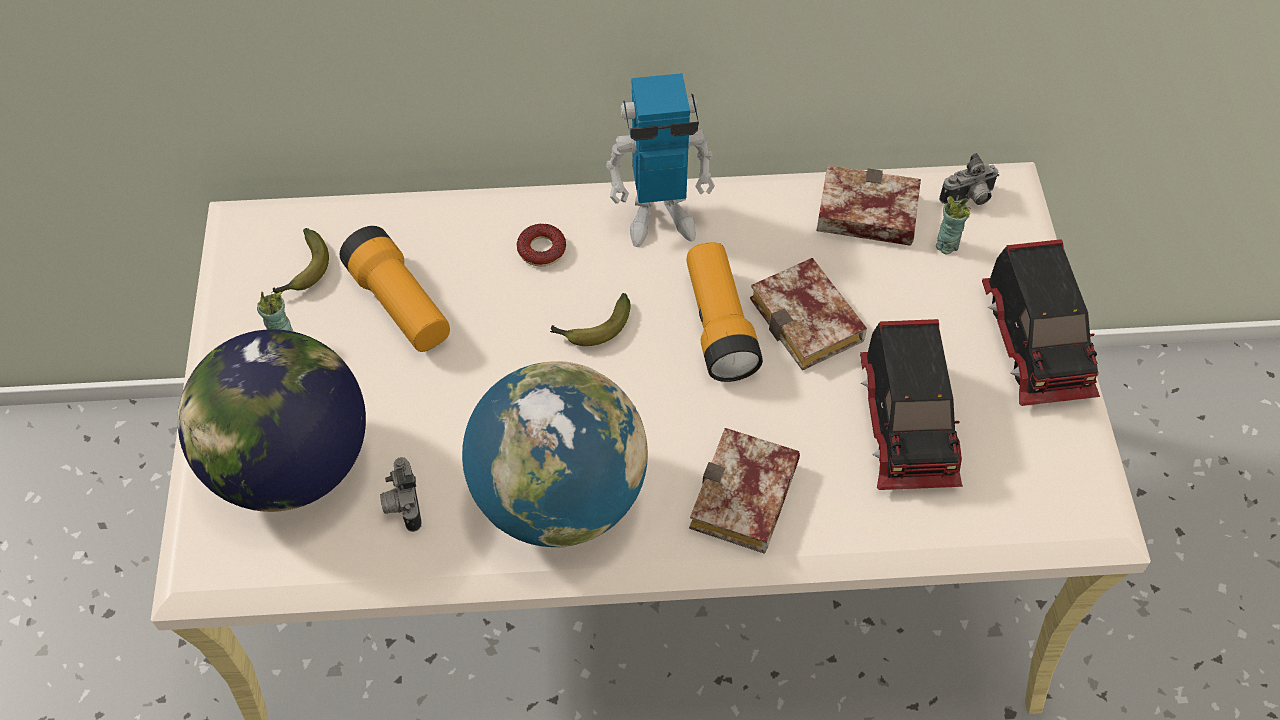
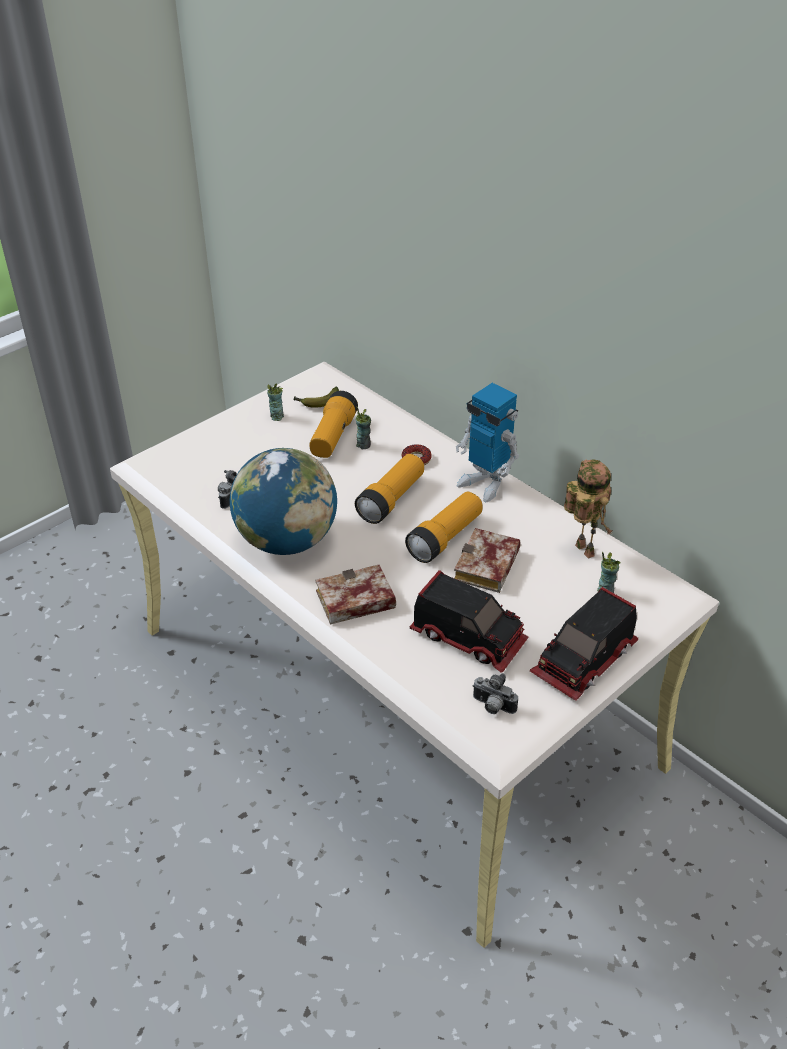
camera: 50 degrees right, 15 degrees down
globe [177,329,366,512] -> none
banana [550,293,631,346] -> flashlight [355,454,424,524]
book [816,165,921,246] -> toy robot [564,459,613,559]
toy truck [860,319,963,490] -> toy truck turned 105 degrees counterclockwise [410,570,529,672]
camera [939,153,999,205] -> camera moved to [473,673,518,714]
none -> cup [356,406,371,449]

